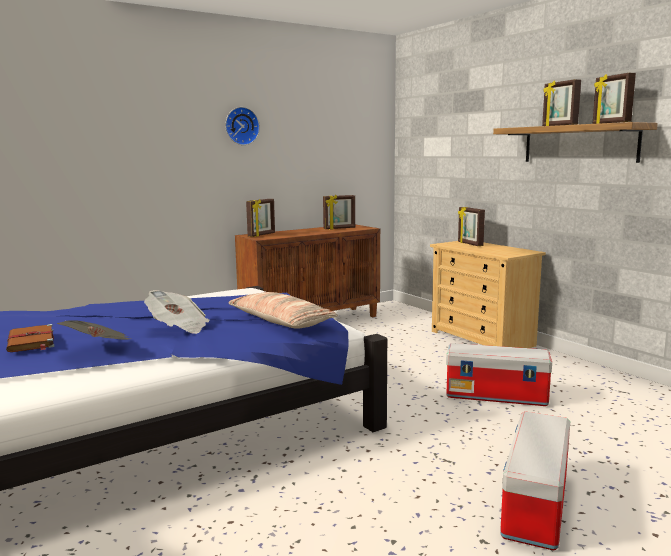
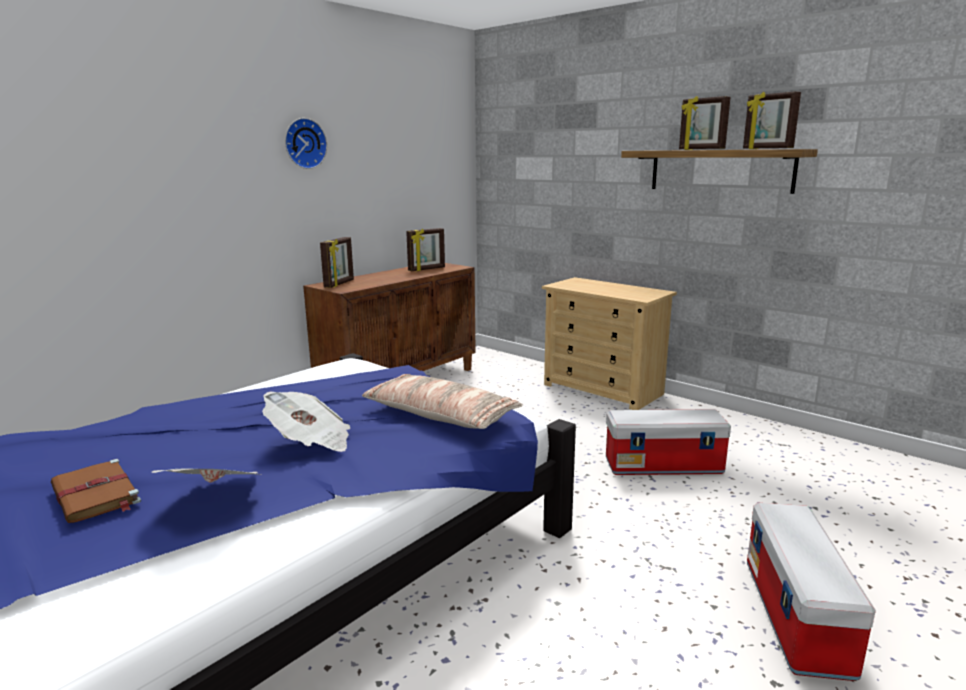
camera: 15 degrees left, 5 degrees up
picture frame [458,207,485,246] -> none

